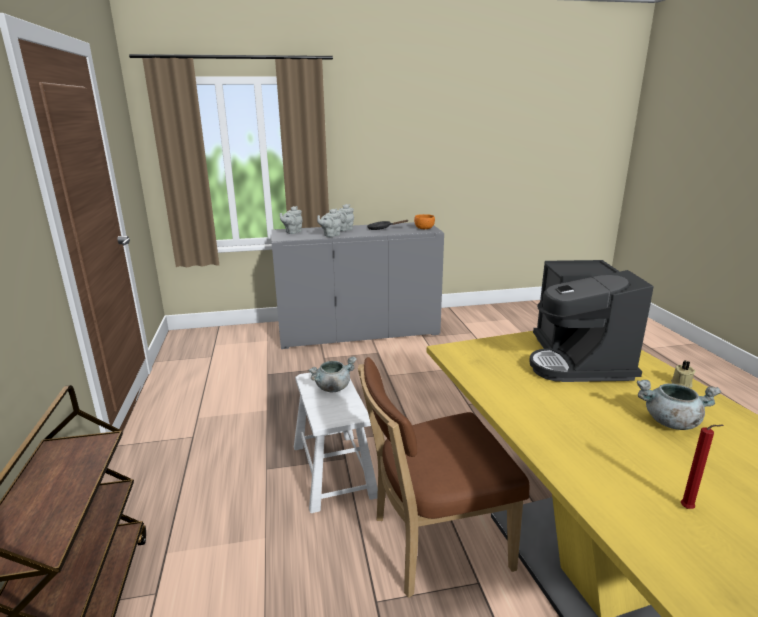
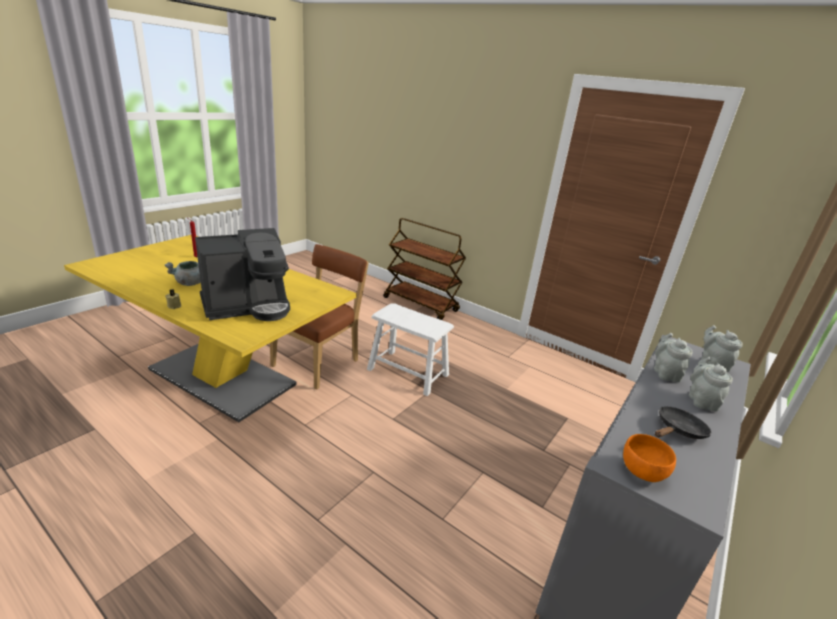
camera: 135 degrees right, 5 degrees up
grey cooking pot [309,357,357,392] -> none
coffee machine [529,260,654,382] -> coffee machine turned 105 degrees clockwise [195,228,290,321]

